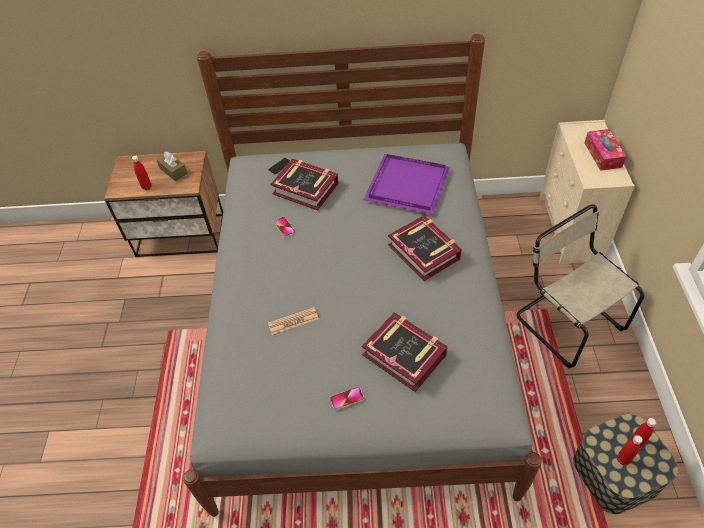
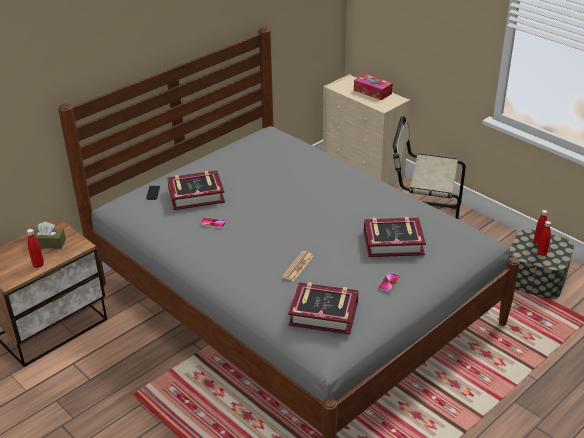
camera: 45 degrees left, 15 degrees down
purple tray [363,154,450,215] -> none
book [388,215,462,282] -> book moved to [288,282,359,335]

